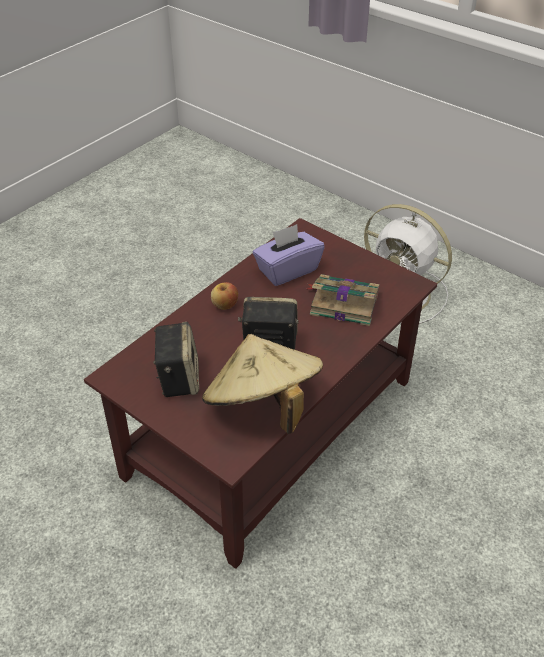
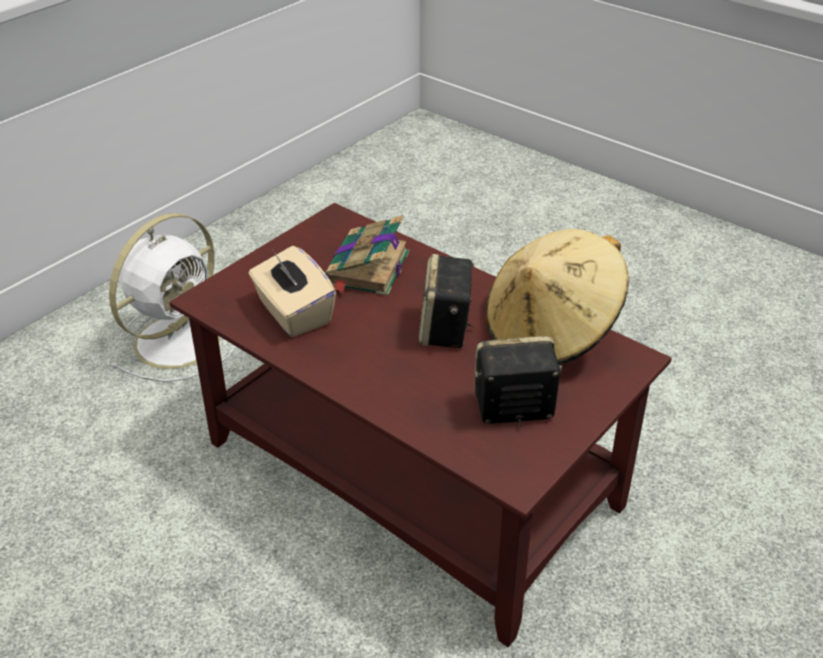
camera: 90 degrees left, 5 degrees down
apple [211,282,238,310] -> none
purple tissue box [253,224,324,286] -> beige tissue box [249,246,336,337]

